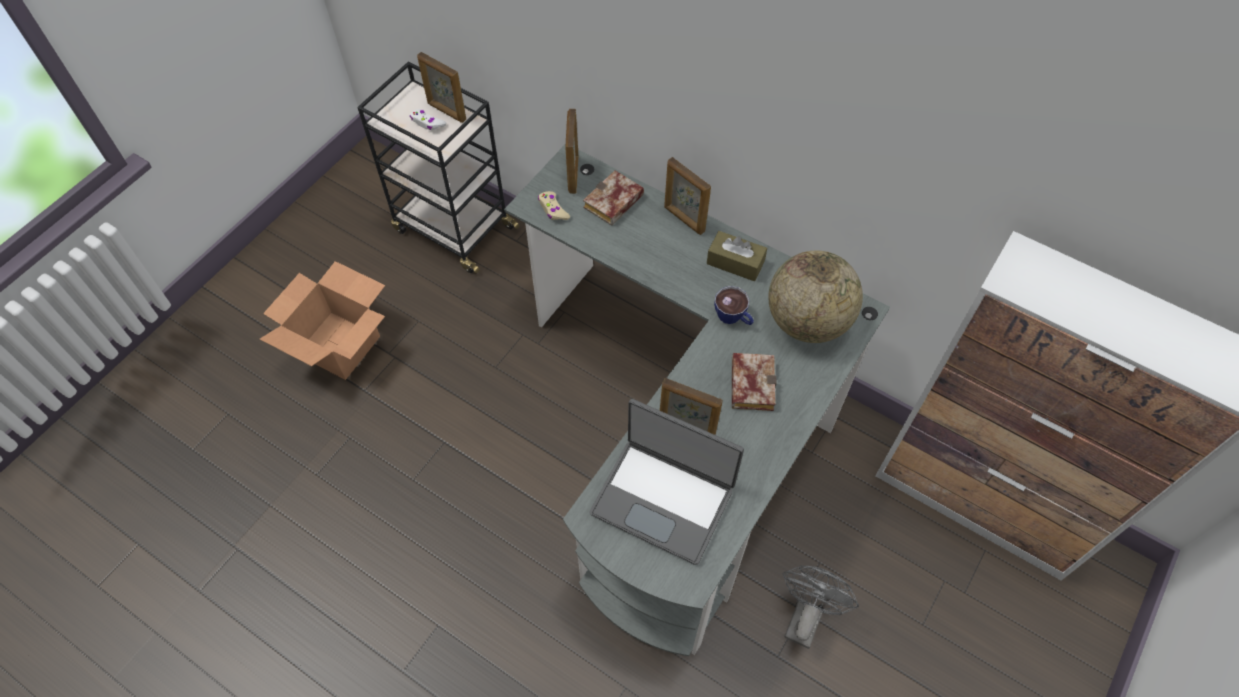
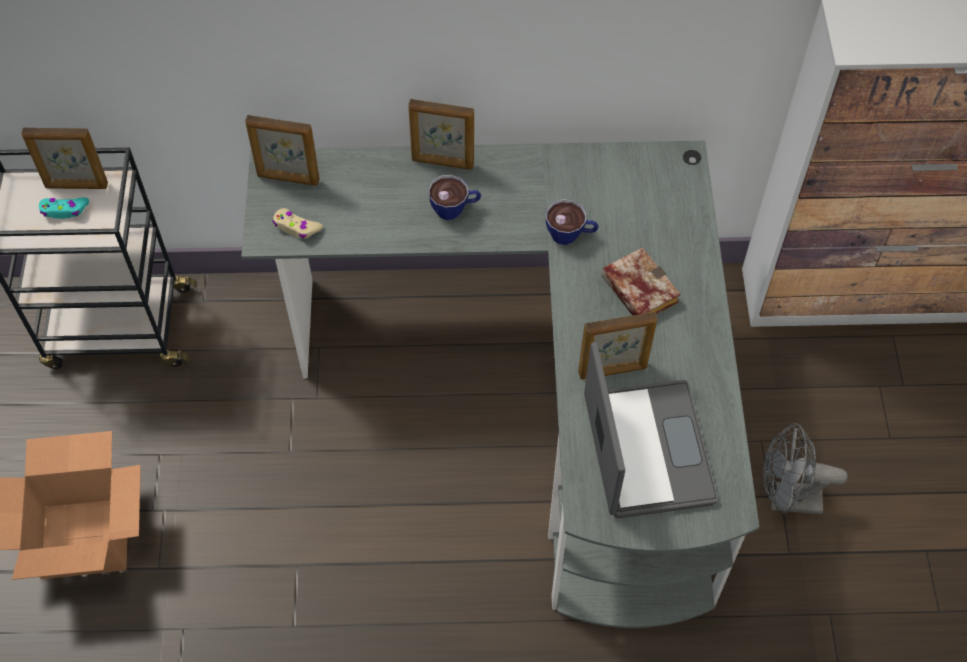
camera: 35 degrees left, 0 degrees up
white game controller [410,109,446,130] -> turquoise game controller [39,197,89,219]
picture frame [565,109,578,194] -> picture frame turned 45 degrees counterclockwise [245,115,320,186]
book [583,170,644,226] -> none
laptop [590,399,744,565] -> laptop turned 90 degrees counterclockwise [584,342,718,518]
brown tissue box [707,231,767,281] -> none
globe [768,251,863,343] -> none
grey fan [783,565,859,649] -> grey fan turned 75 degrees counterclockwise [763,423,848,514]
none -> cup [428,174,481,220]

